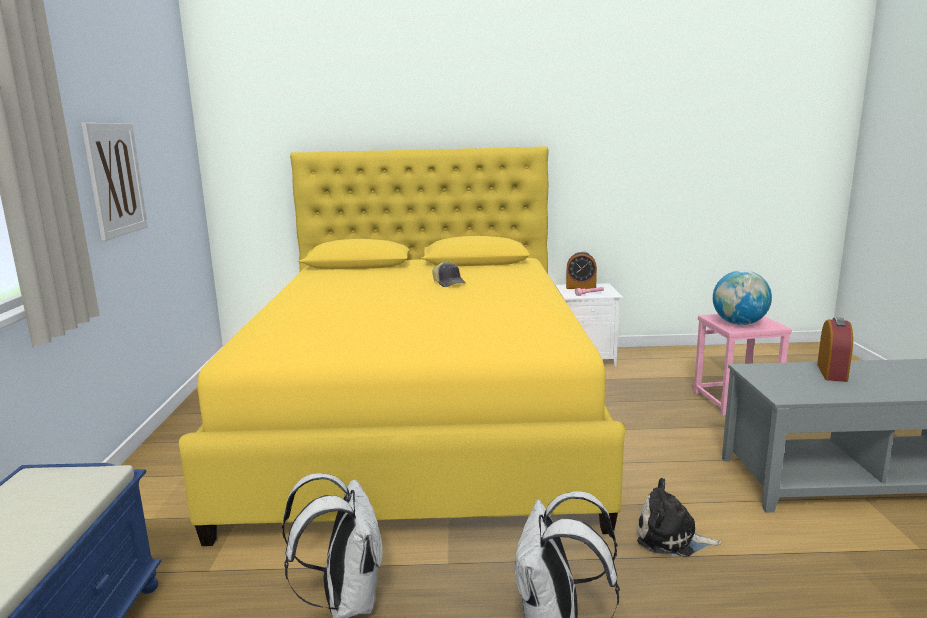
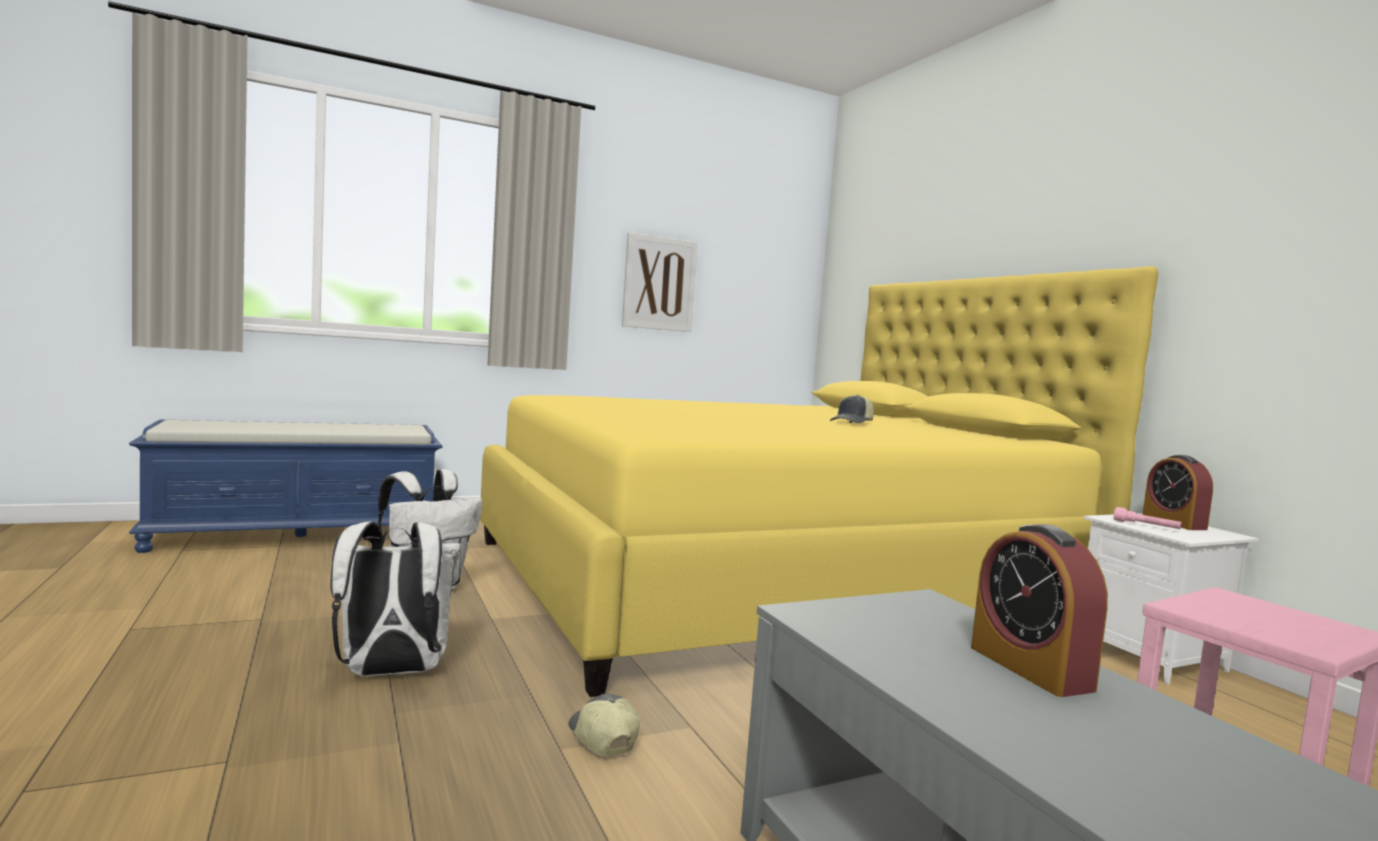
camera: 65 degrees right, 10 degrees down
plush toy [637,478,721,557] -> cap [568,694,640,757]
globe [713,270,772,325] -> none
alarm clock [817,317,853,382] -> alarm clock turned 75 degrees clockwise [971,524,1108,697]

